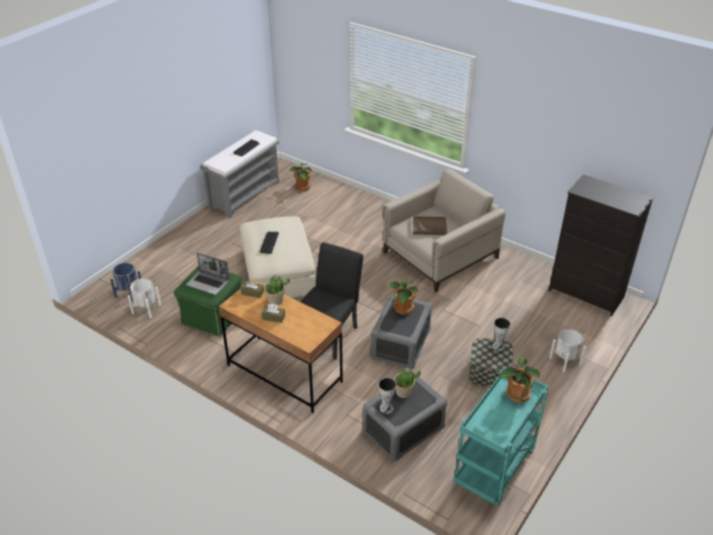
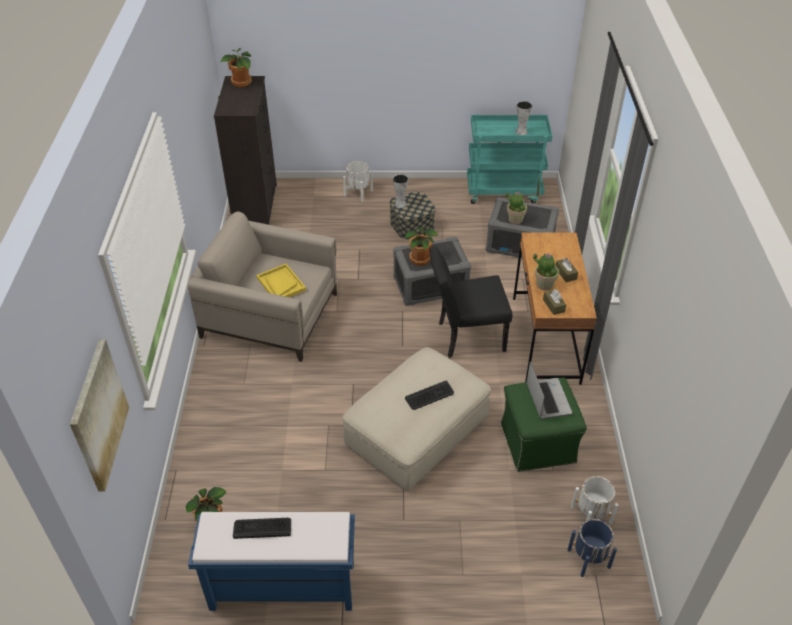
camera: 125 degrees left, 5 degrees up
grey bench [200,130,279,218] -> blue bench [188,512,355,611]
vase [378,377,396,414] -> vase moved to [515,101,533,135]
brown tray [413,216,447,235] -> yellow tray [256,264,306,297]
potted plant [499,358,540,403] -> potted plant moved to [221,48,252,88]
none -> picture [70,339,129,492]

